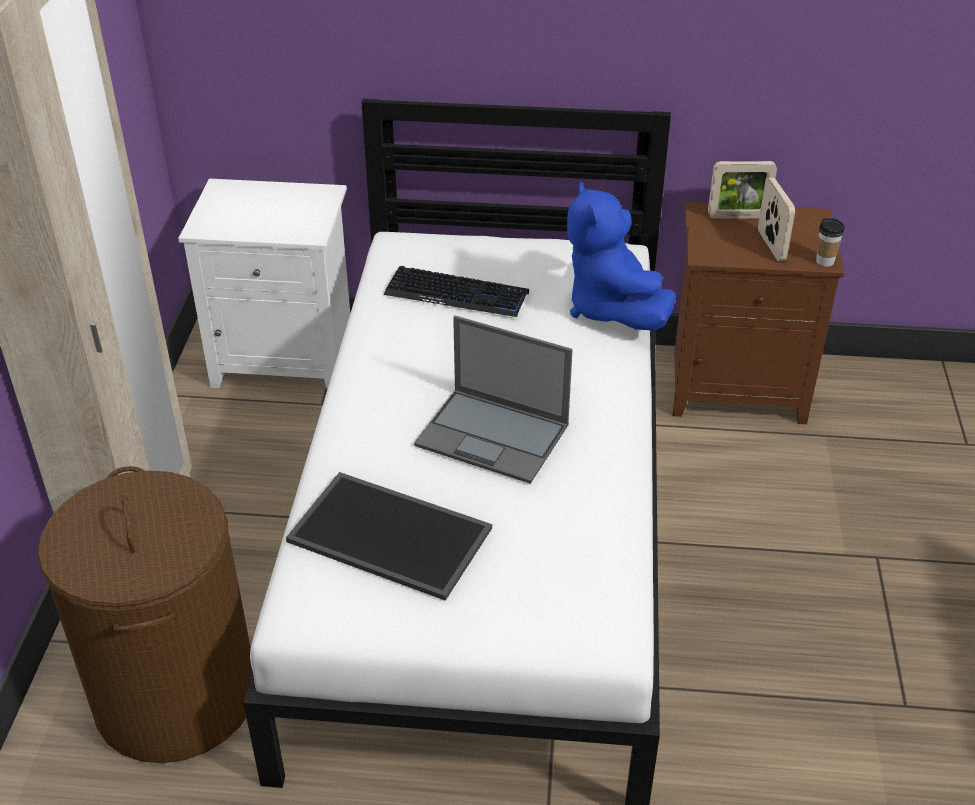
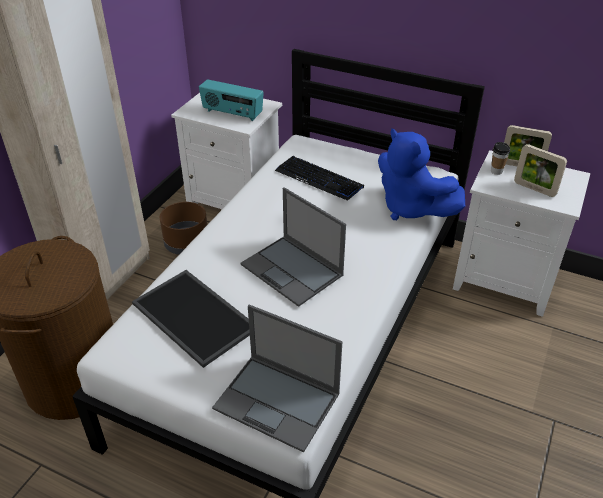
camera: 20 degrees right, 0 degrees up
blue plush toy [567,181,676,331] -> blue plush toy turned 45 degrees counterclockwise [378,128,465,220]
brown nightstand [672,202,844,424] -> white nightstand [453,150,590,317]
picture frame [758,177,795,261] -> picture frame turned 120 degrees clockwise [514,144,567,197]
cup [816,218,845,267] -> cup moved to [491,142,510,175]
none -> brown planter [160,202,207,255]
none -> radio [199,79,264,121]
none -> laptop [212,304,342,453]

